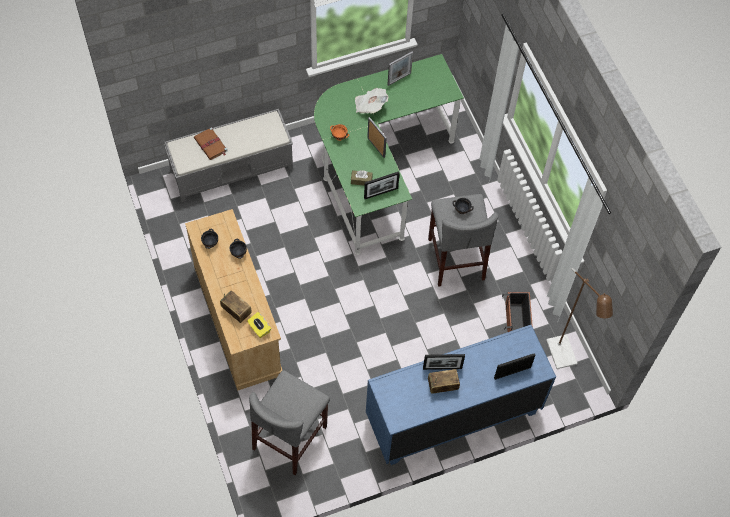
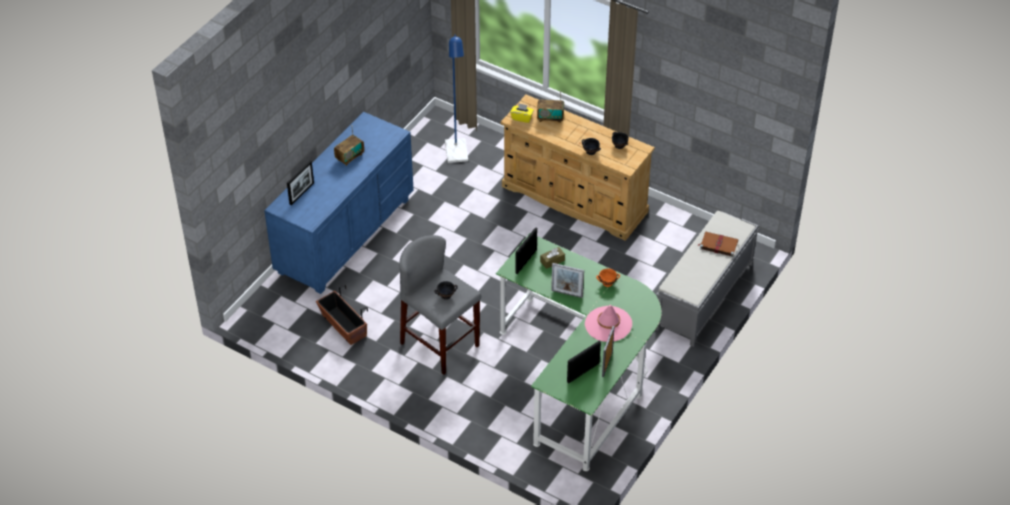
camera: 145 degrees right, 15 degrees down
grey stool [249,370,330,475] -> blue floor lamp [445,34,468,163]
newspaper [355,88,388,113] -> pink hat [585,305,632,342]
picture frame [423,354,465,370] -> picture frame moved to [567,341,601,384]
brown floor lamp [546,268,613,369] -> none

